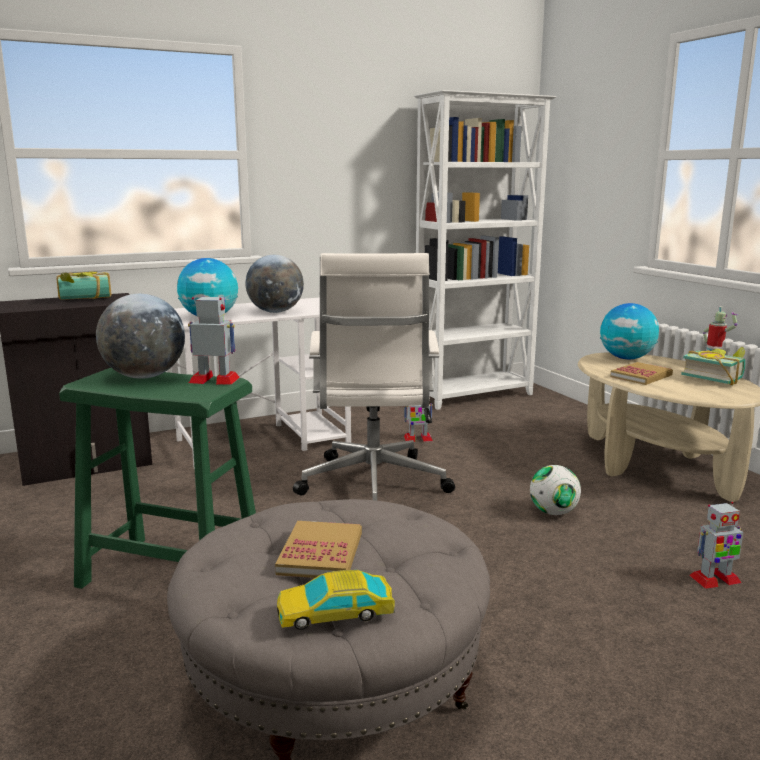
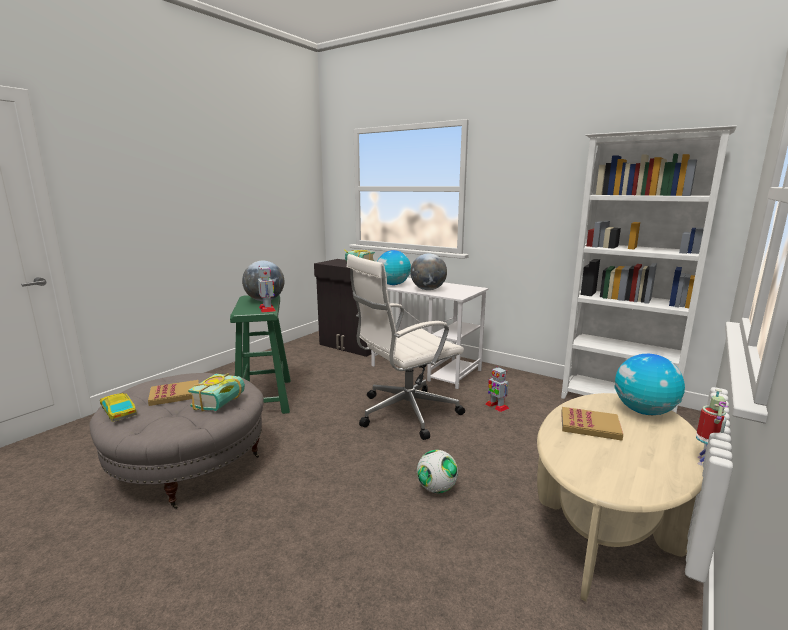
camera: 60 degrees right, 0 degrees up
book [681,347,745,386] -> book moved to [188,373,245,412]
toy robot [689,502,743,589] -> none

